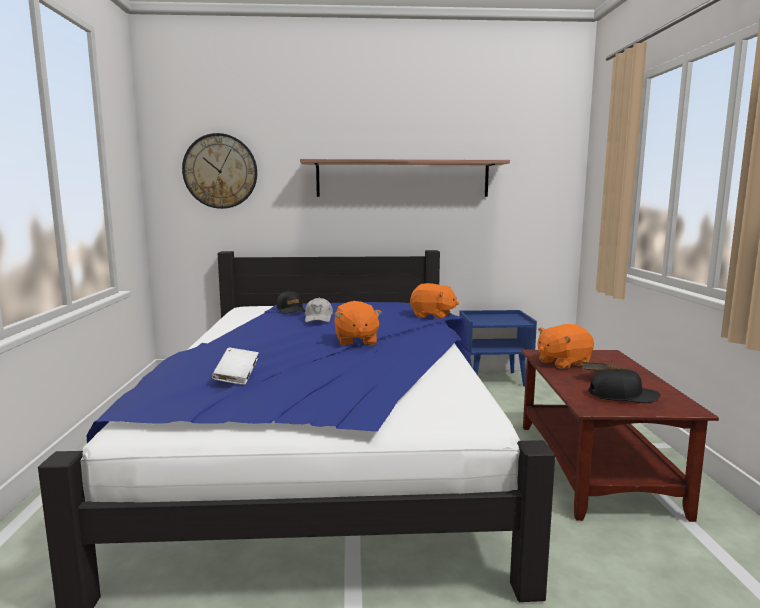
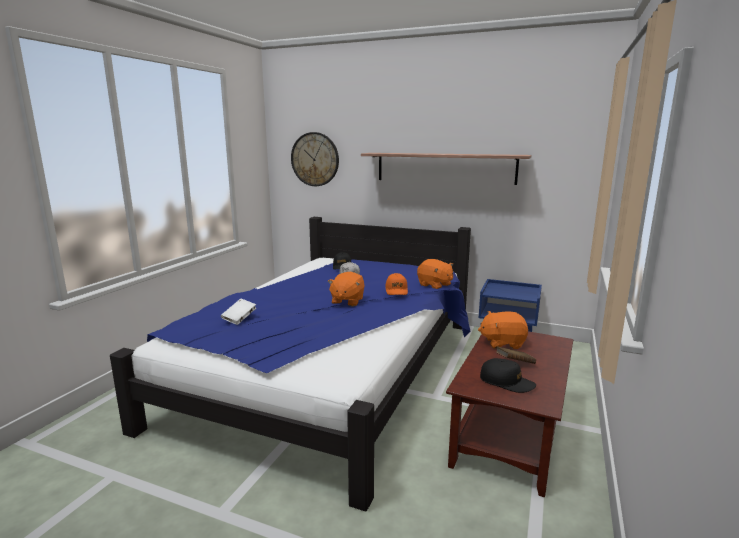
camera: 25 degrees right, 5 degrees up
none -> orange cap [385,273,408,295]

